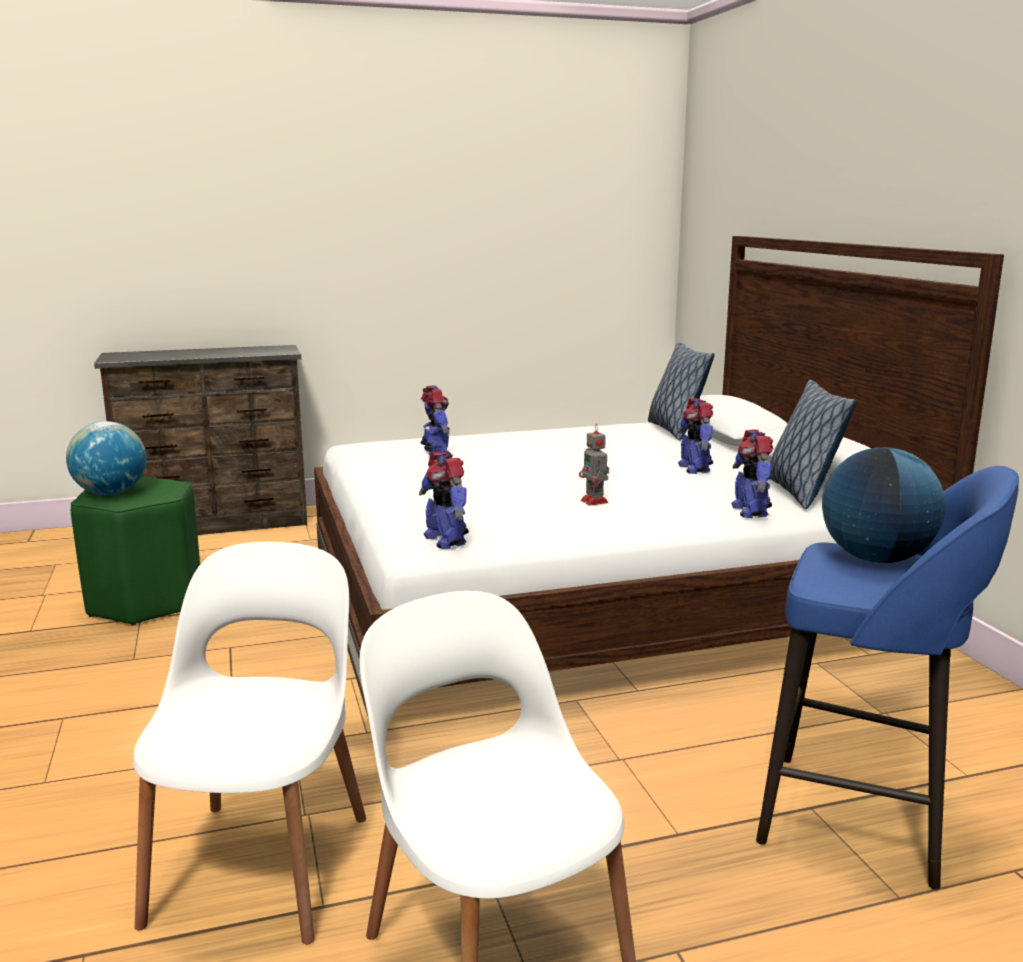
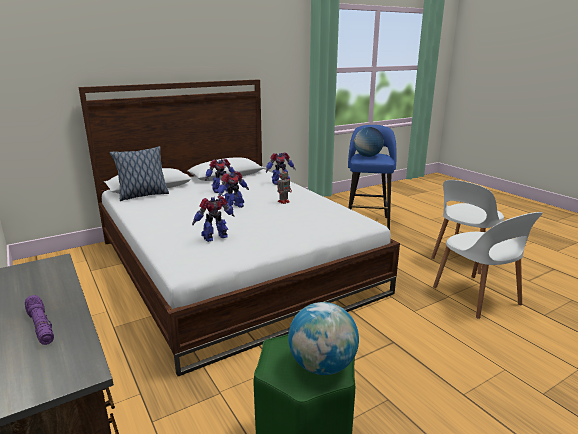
camera: 105 degrees left, 5 degrees up
white chair [133,542,366,944] -> white chair turned 105 degrees counterclockwise [433,212,543,319]
toy robot [419,451,469,549] -> toy robot moved to [218,171,249,210]
pillow [770,380,857,509] -> none
none -> purple flashlight [25,295,54,345]

